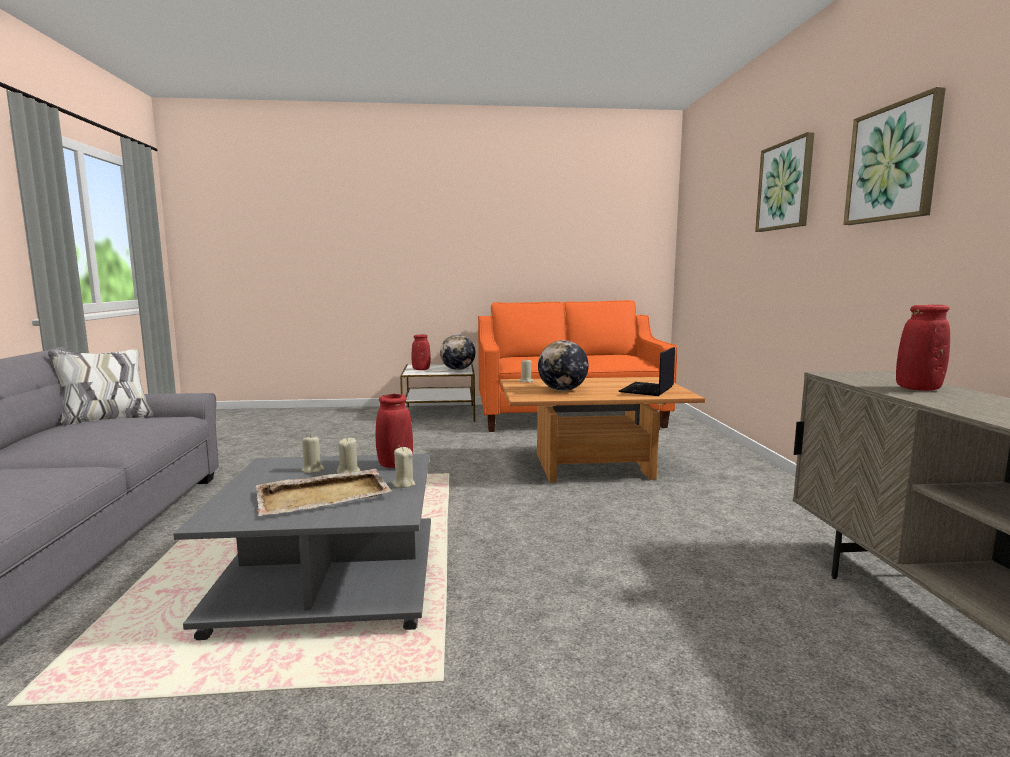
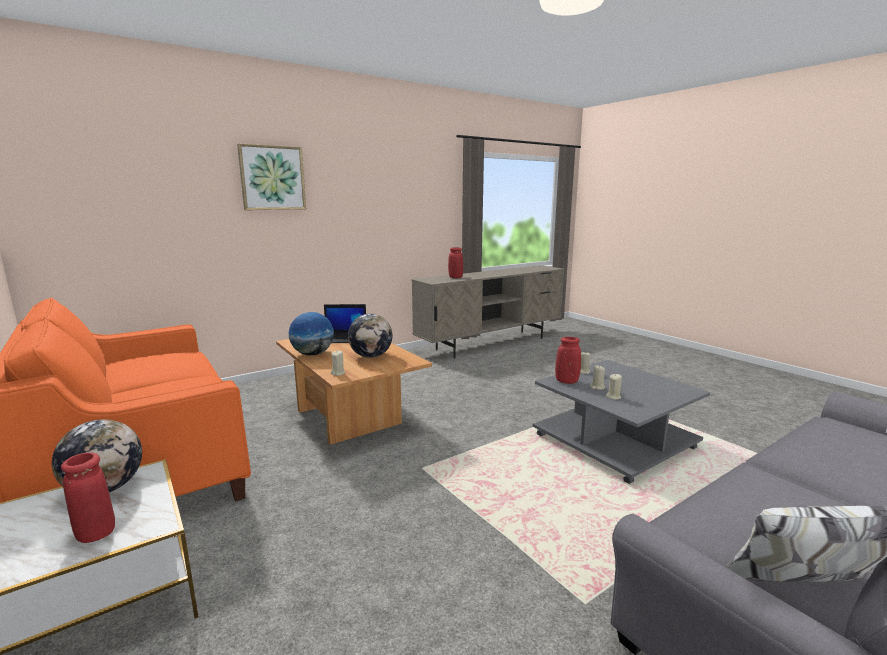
camera: 120 degrees left, 5 degrees up
beige tray [256,469,392,516] -> none
picture [843,87,946,225] -> none
none -> globe [289,312,334,356]

